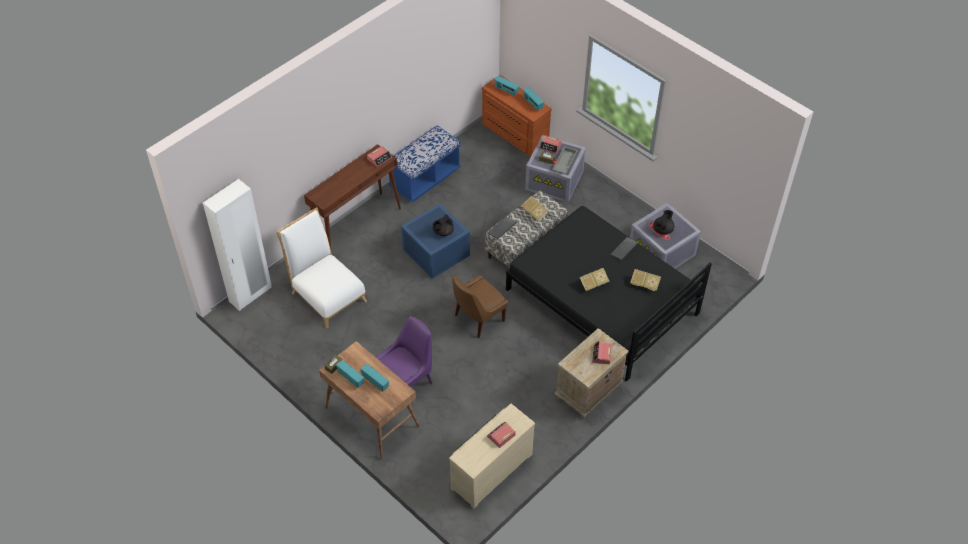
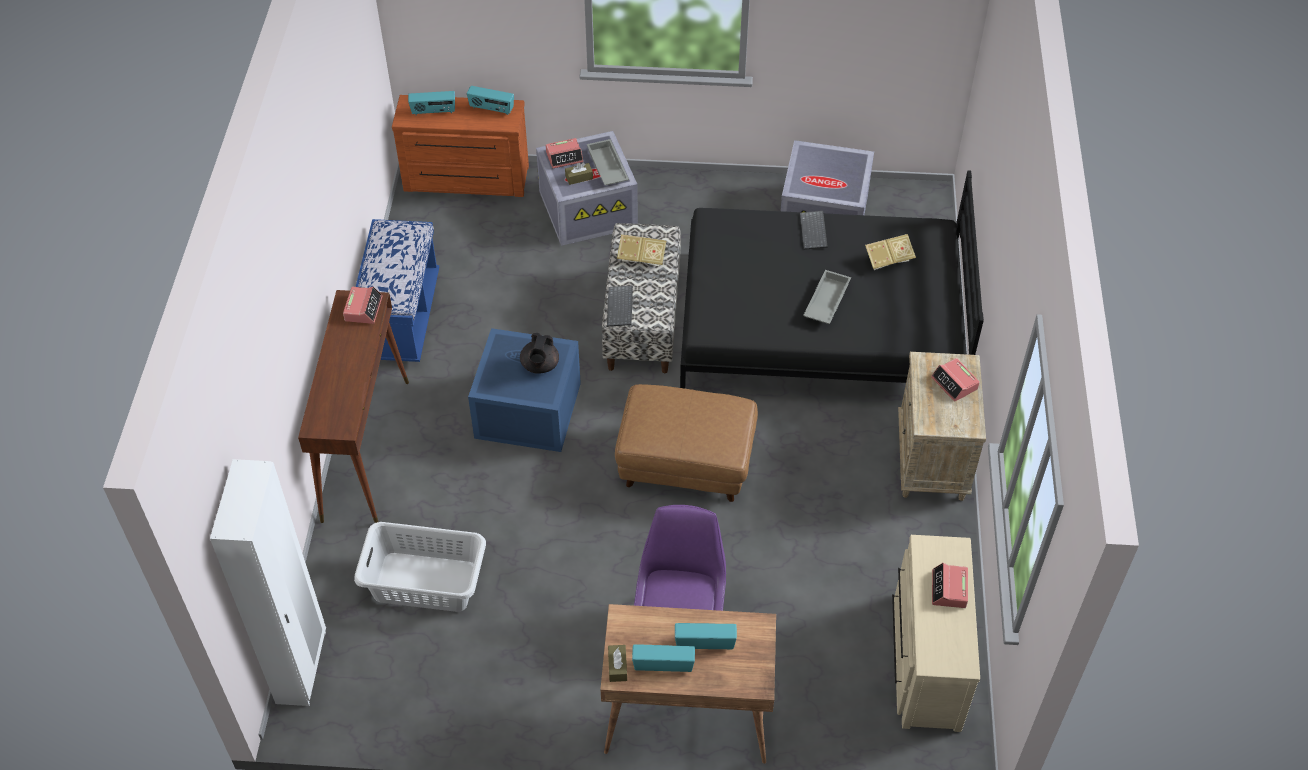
camera: 40 degrees left, 0 degrees up
white chair [276,207,367,328] -> grey laundry basket [354,522,486,612]
brown chair [452,275,508,338] -> brown ottoman [615,384,758,502]
book [580,268,610,291] -> grey tray [803,270,851,324]
black teapot [653,210,675,235] -> none

